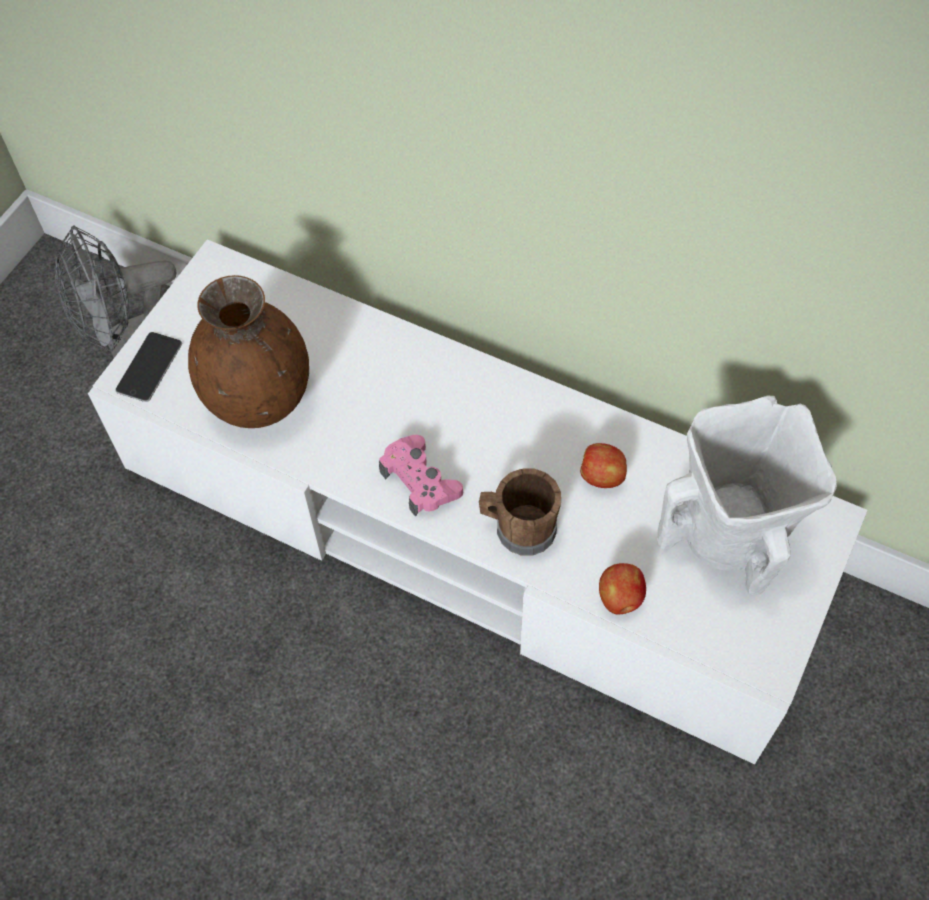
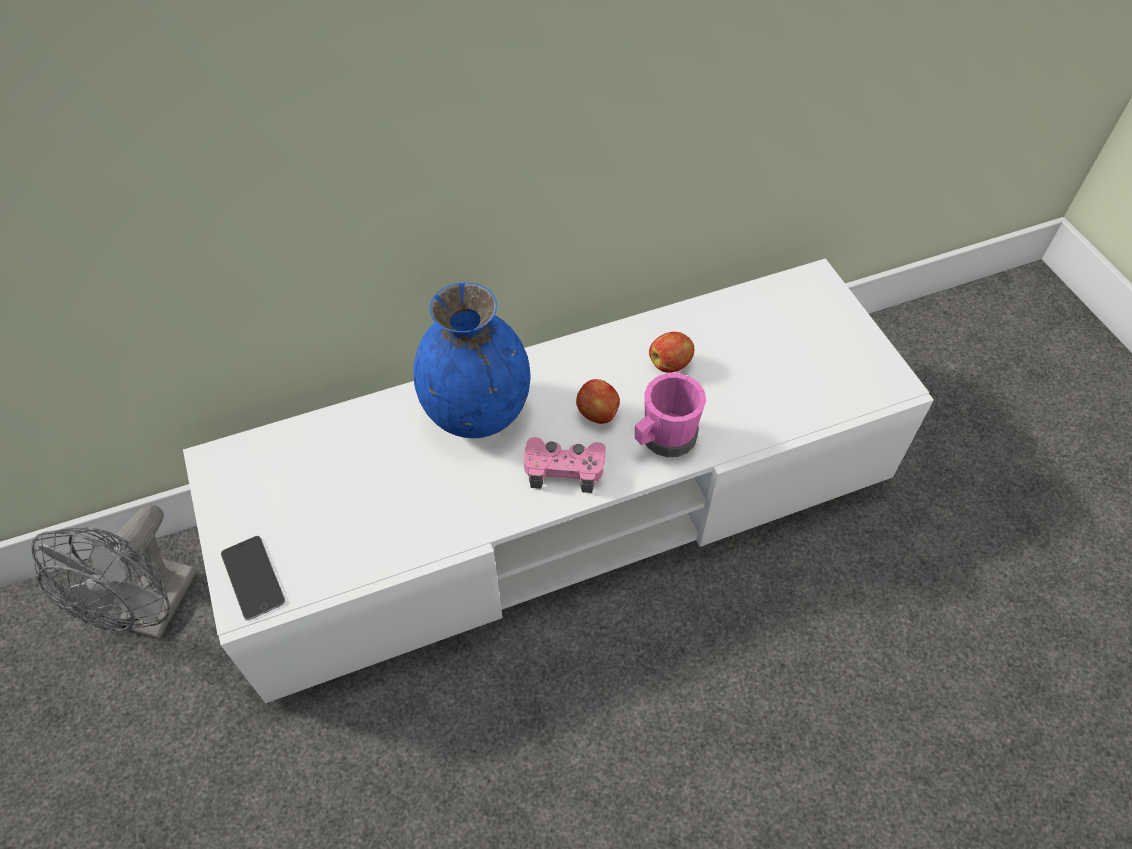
camera: 50 degrees left, 5 degrees down
brown vase [188,275,309,428] -> none
brown mug [479,469,561,556] -> pink mug [635,373,706,457]
apple [599,563,646,614] -> apple moved to [576,379,620,424]
white vase [657,396,837,596] -> none
none -> blue vase [413,282,530,438]

